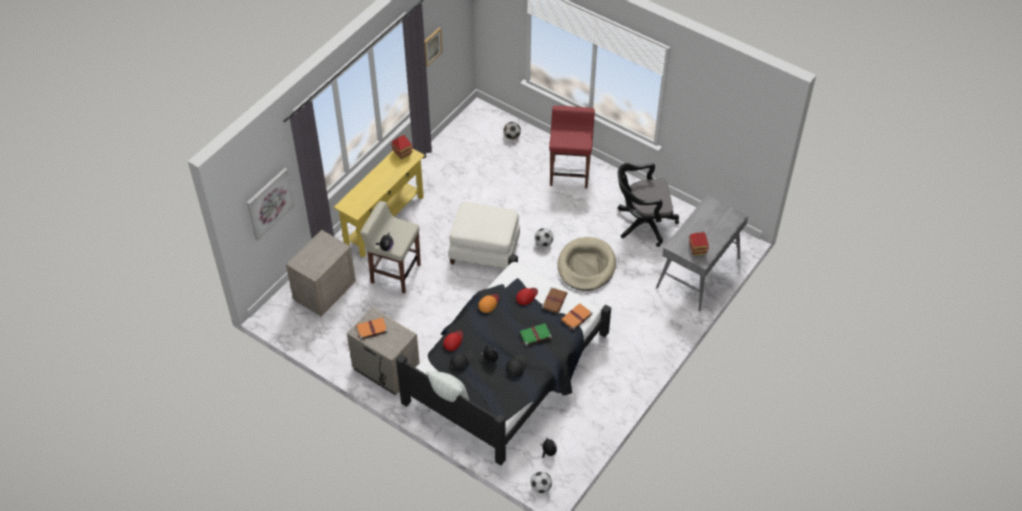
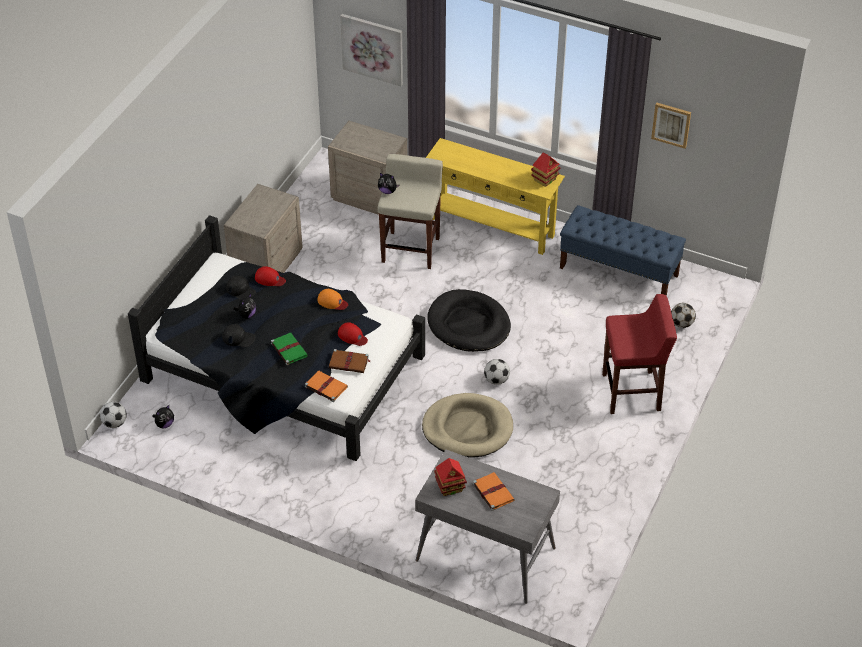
camera: 80 degrees right, 5 degrees down
orange book [356,317,388,340] -> orange book moved to [473,472,515,511]
pillow [426,371,470,402] -> none
white ottoman [449,202,520,268] -> black dog bed [427,289,511,352]
black office chair [617,163,679,247] -> none
none -> blue bench [560,205,686,296]

